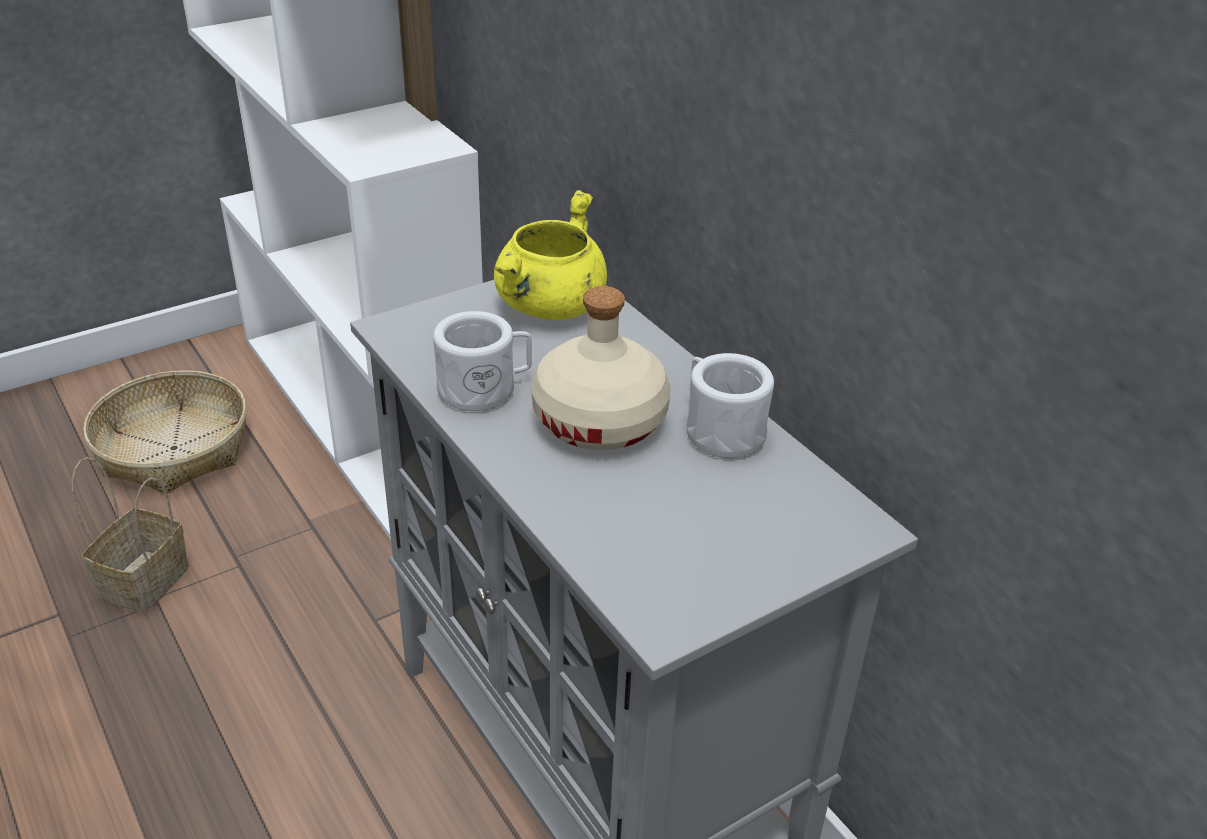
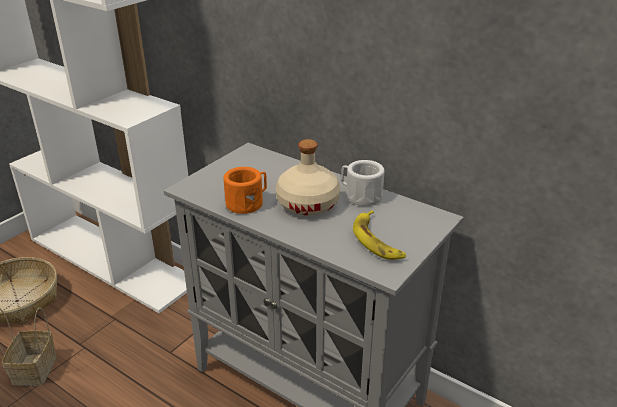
camera: 20 degrees left, 5 degrees down
white mug [433,311,532,411] -> orange mug [224,167,267,214]
yellow cooking pot [494,190,608,320] -> none
none -> banana [353,210,406,260]

